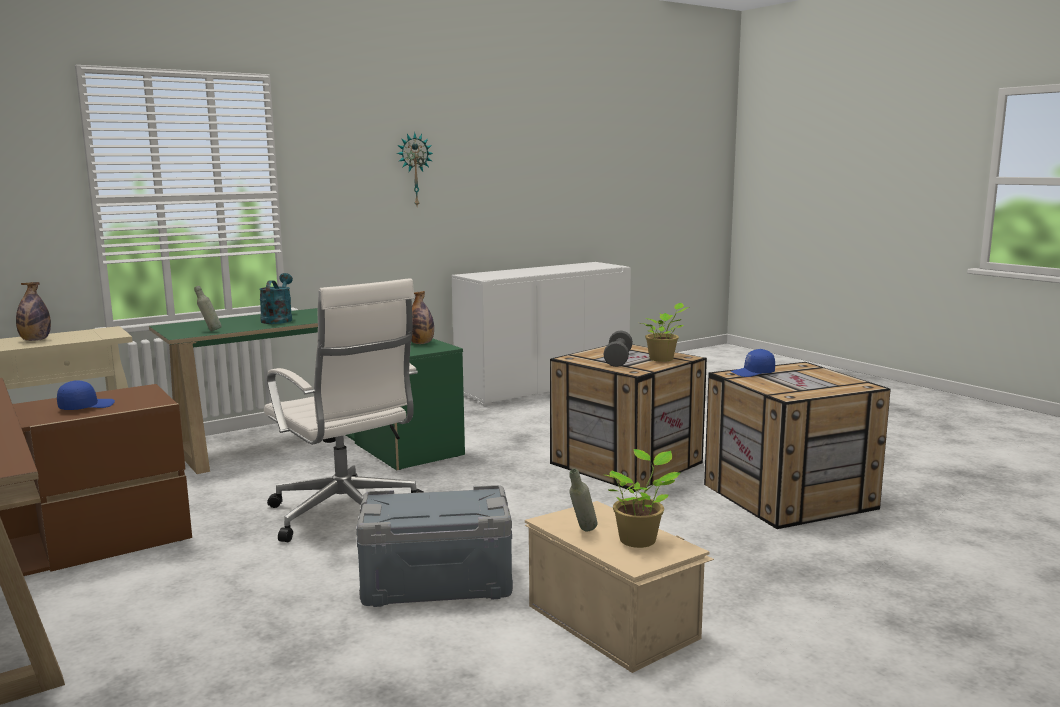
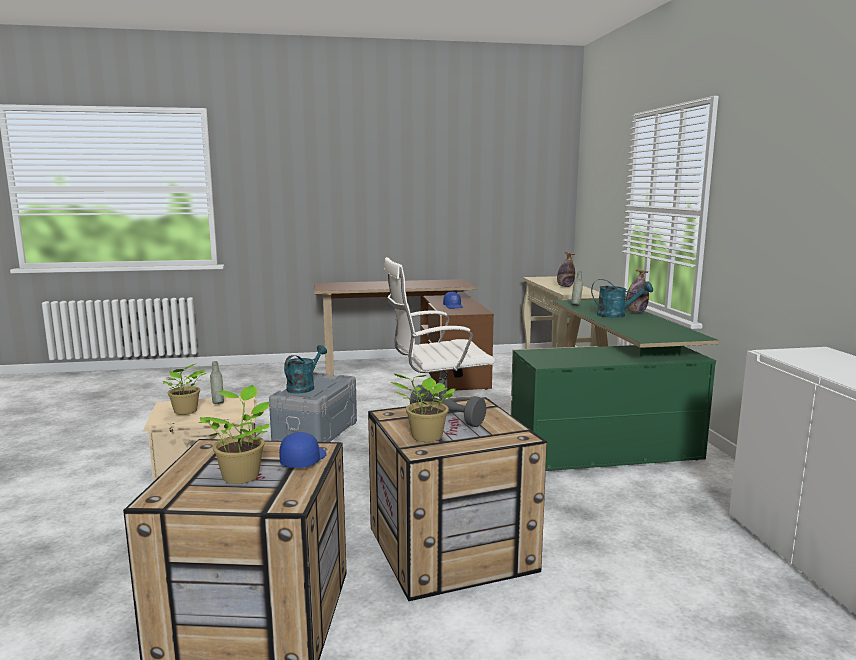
camera: 115 degrees right, 0 degrees up
wall clock [397,132,433,206] -> none
bottle [412,291,434,344] -> bottle moved to [626,270,649,313]
none -> potted plant [198,385,270,484]
none -> turquoise watering can [284,345,327,394]

